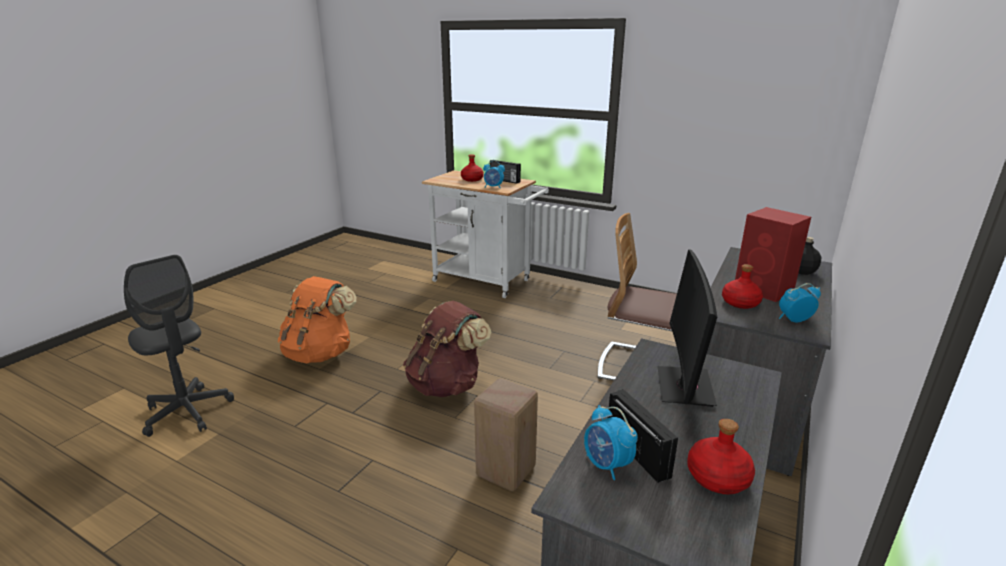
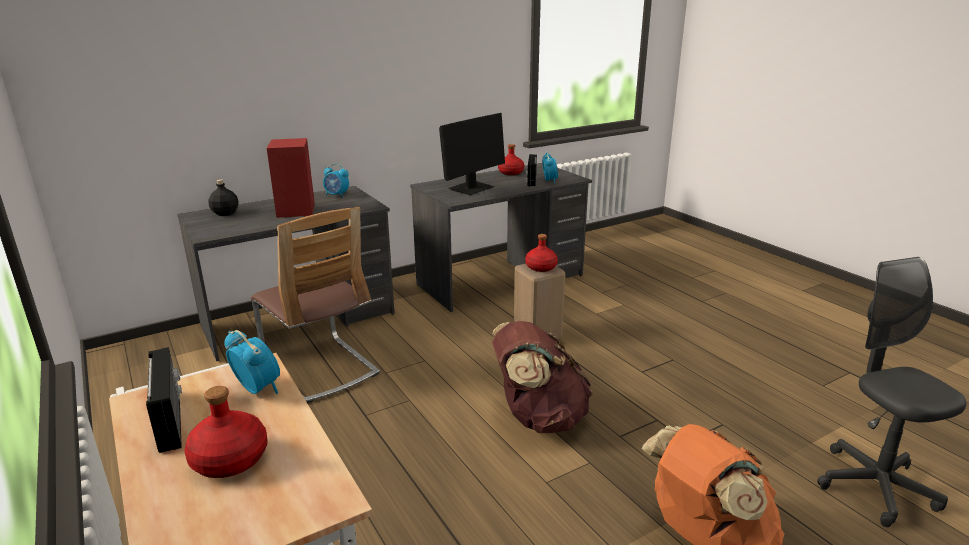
camera: 150 degrees left, 0 degrees up
red bottle [722,264,763,309] -> red bottle moved to [525,234,558,272]

